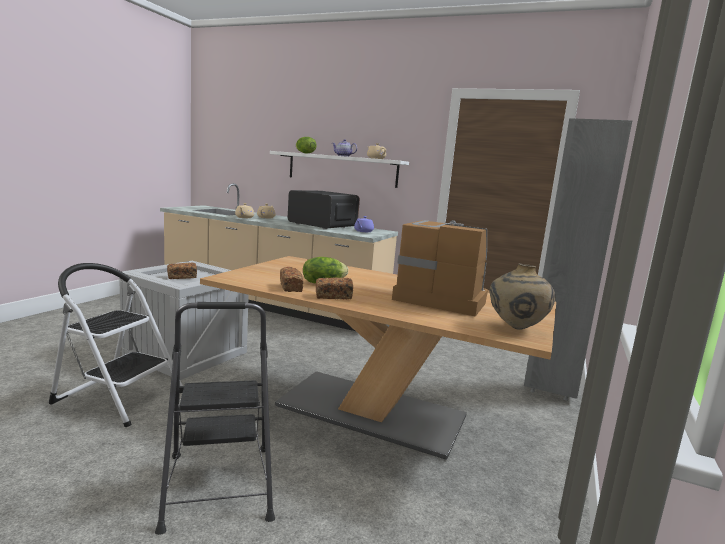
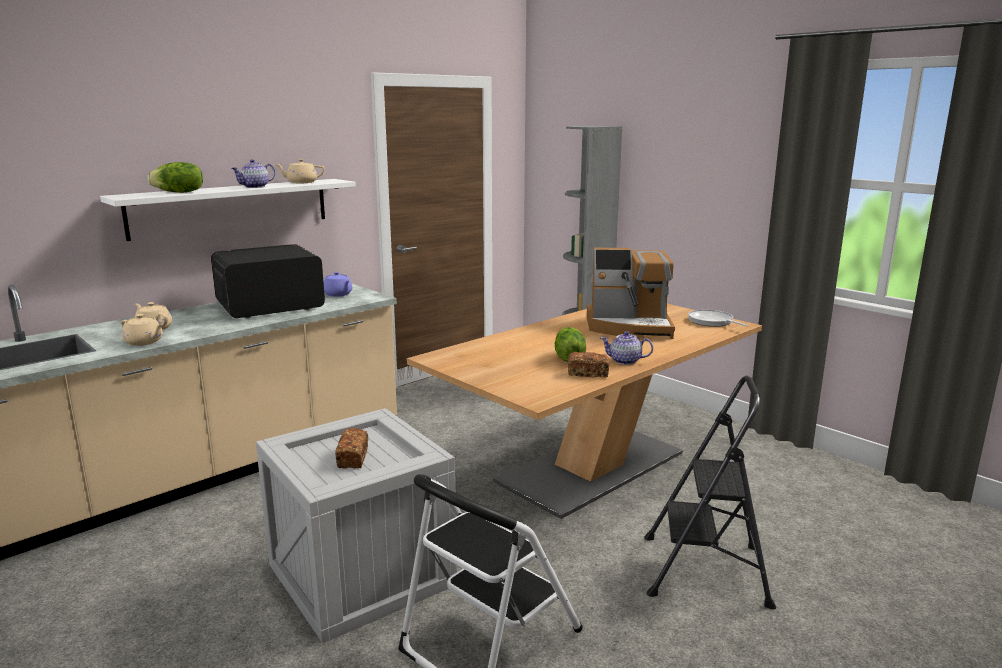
camera: 65 degrees left, 5 degrees up
bread [316,278,353,299] -> teapot [600,331,653,365]
coffee machine [392,220,488,317] -> coffee machine turned 135 degrees counterclockwise [587,248,675,339]
beige vase [489,263,555,330] -> frying pan [688,309,748,327]

